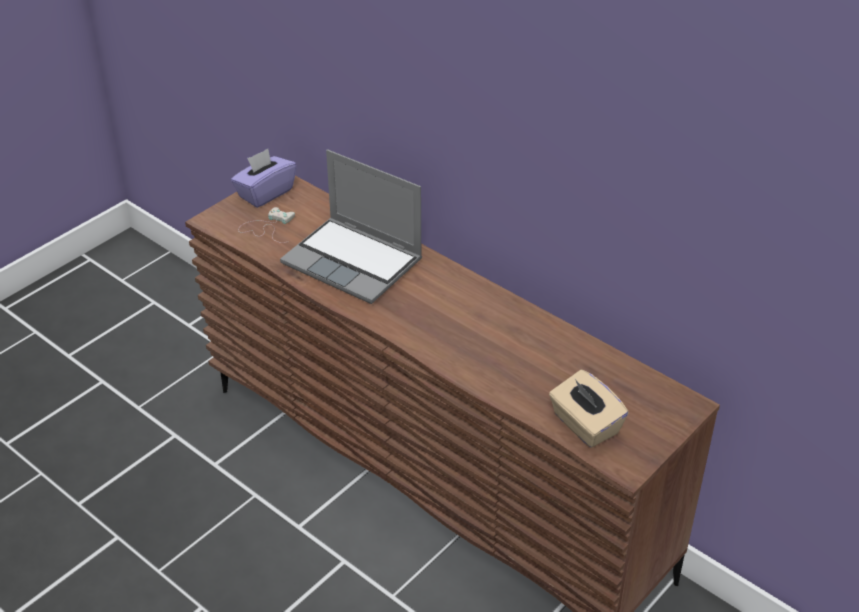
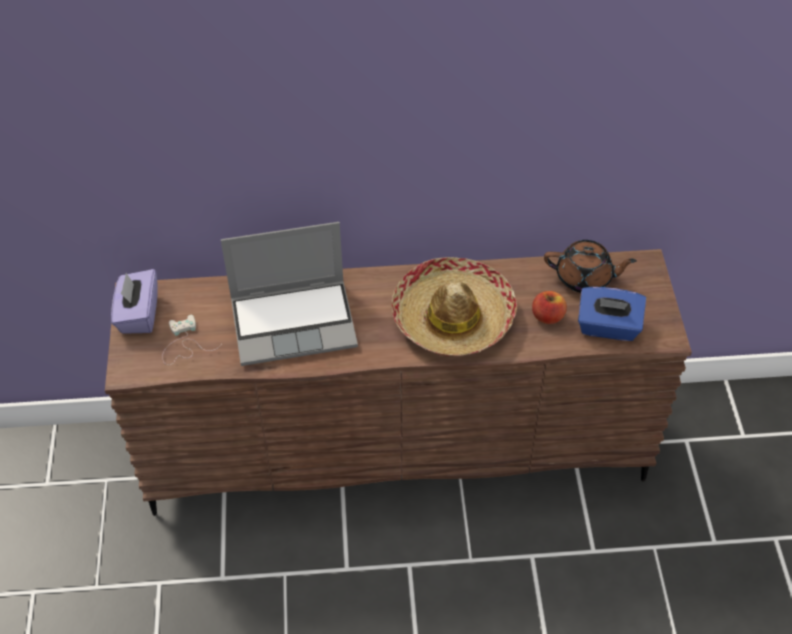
camera: 45 degrees left, 10 degrees up
beige tissue box [549,370,629,448] -> blue tissue box [578,287,646,341]
none -> hat [391,257,517,356]
none -> apple [532,291,567,324]
none -> brown teapot [544,240,637,293]

